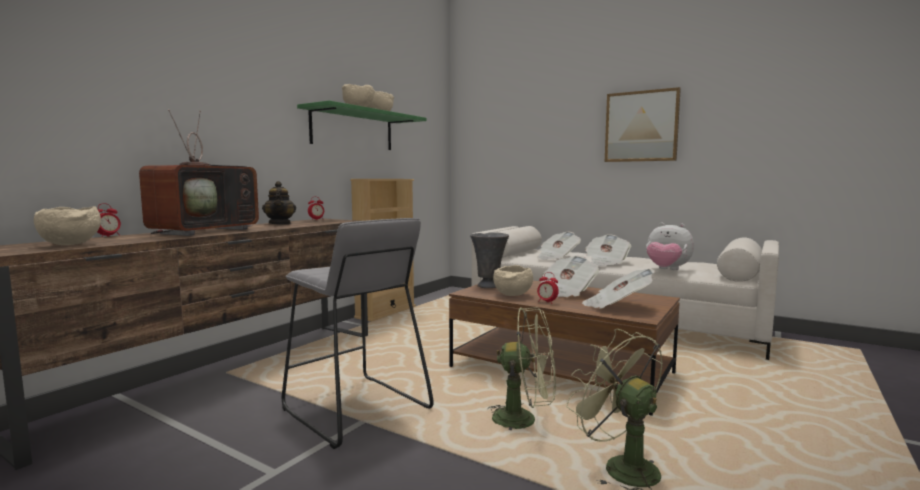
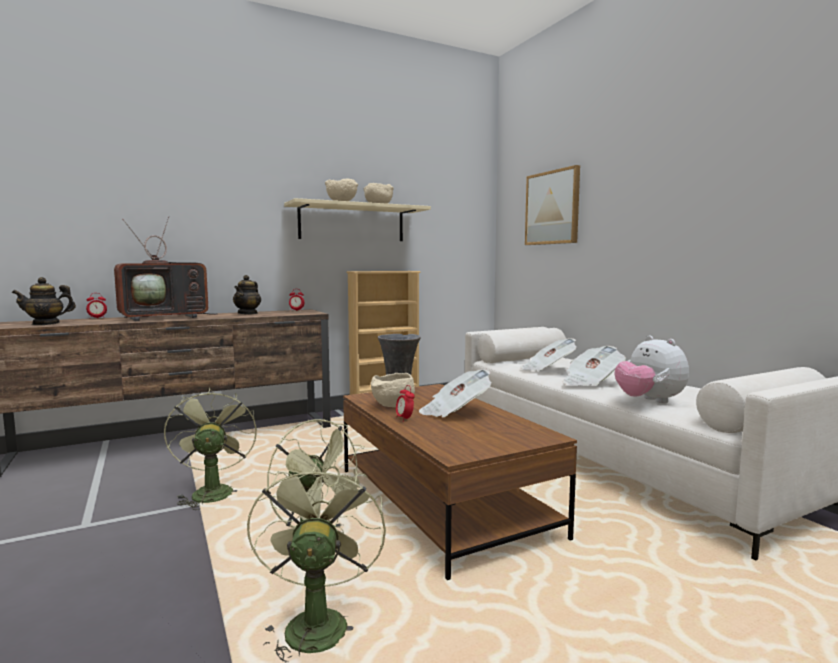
camera: 30 degrees right, 0 degrees up
beige bowl [34,206,101,245] -> teapot [12,277,76,325]
grey stool [282,218,434,449] -> green fan [164,388,257,510]
green shelf [297,100,427,150] -> beige shelf [284,198,431,241]
newspaper [582,269,656,309] -> none
picture [605,87,681,162] -> picture moved to [525,165,580,245]

